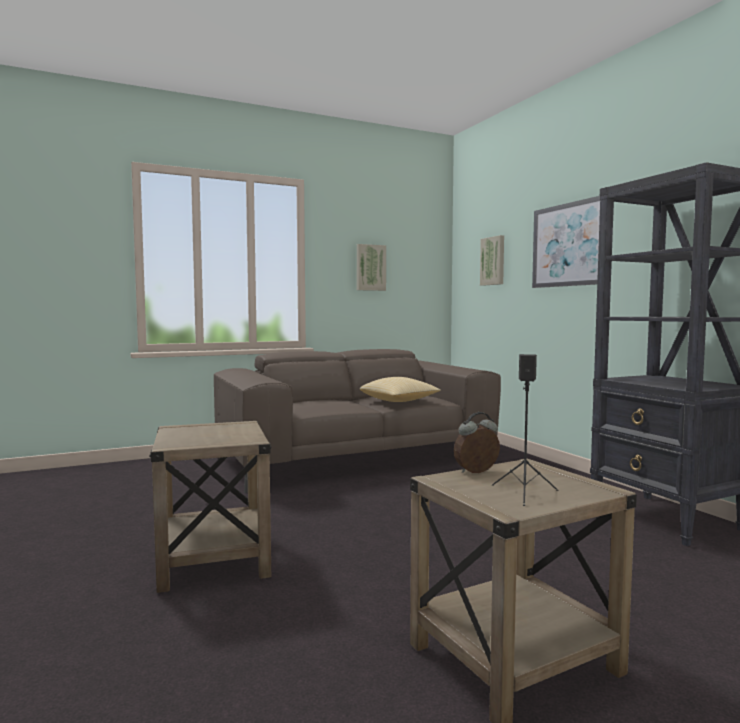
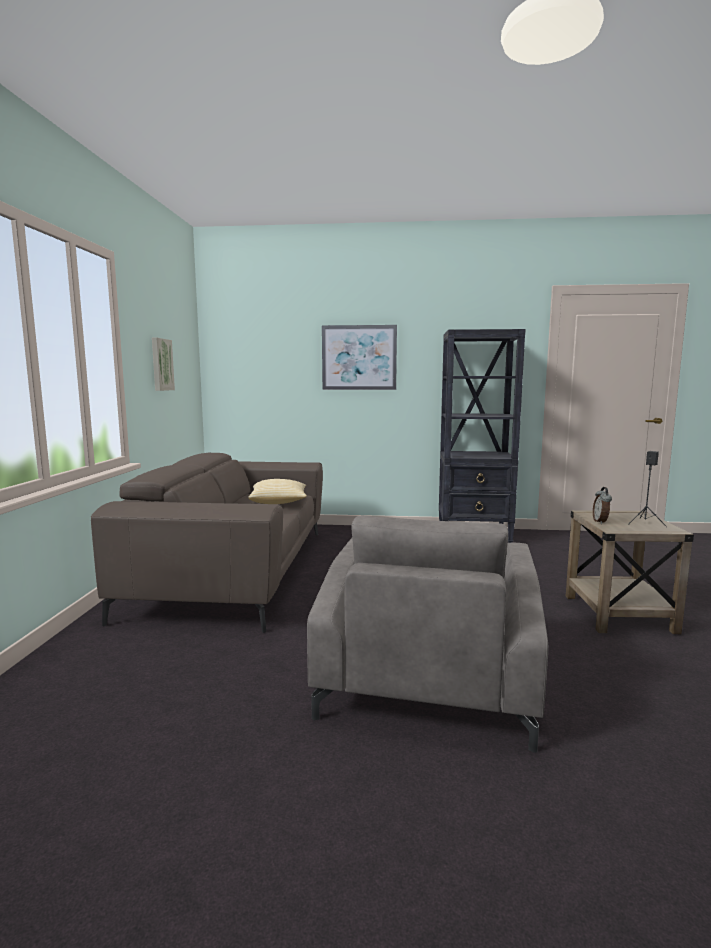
camera: 60 degrees left, 5 degrees up
beige side table [149,421,271,593] -> grey armchair [307,516,548,753]
picture [480,235,504,286] -> none

